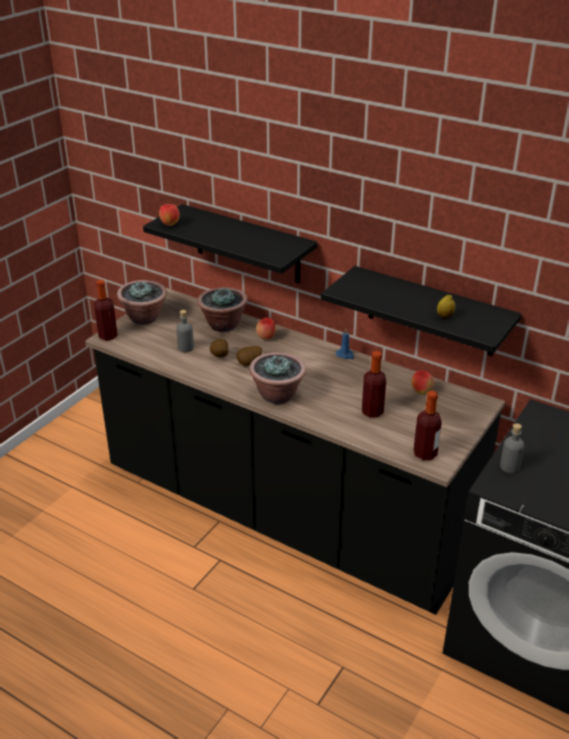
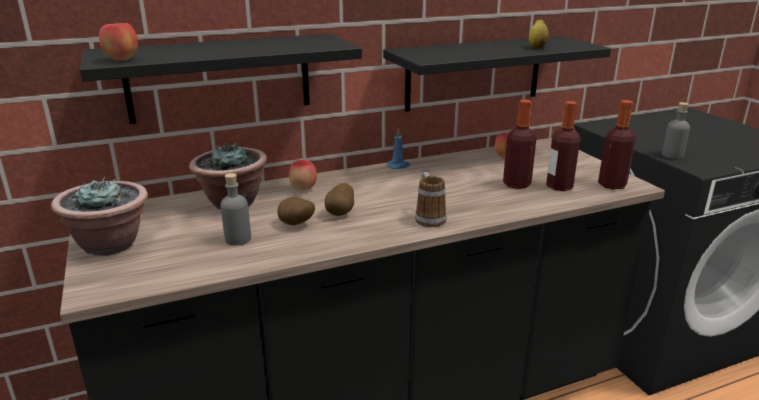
camera: 55 degrees left, 10 degrees down
bottle [94,280,118,341] -> bottle moved to [546,101,580,191]
potted plant [249,352,306,404] -> mug [415,172,447,227]

